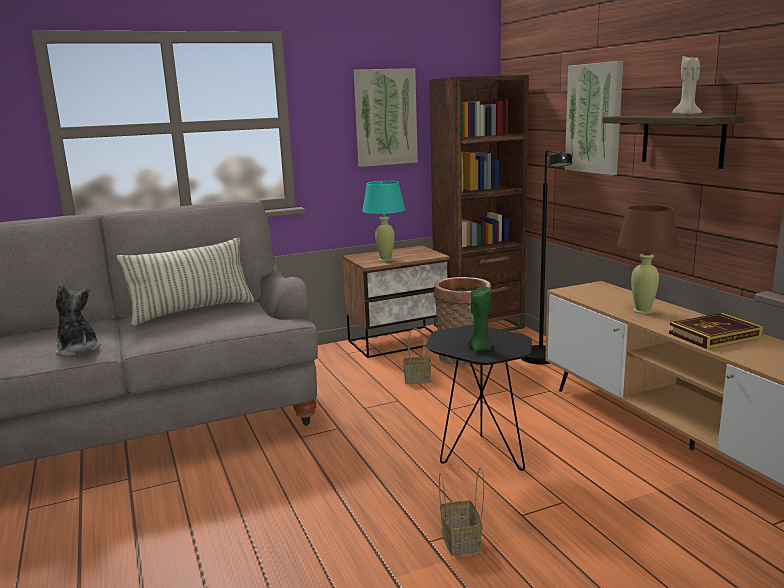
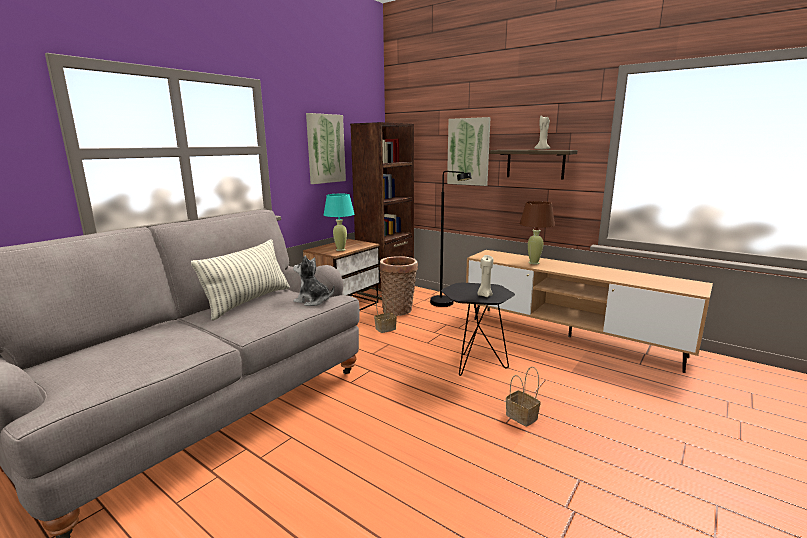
camera: 30 degrees left, 0 degrees up
plush toy [55,284,101,356] -> plush toy moved to [293,255,334,306]
green candle [467,286,491,351] -> beige candle [477,255,493,297]
book [669,313,763,349] -> none

